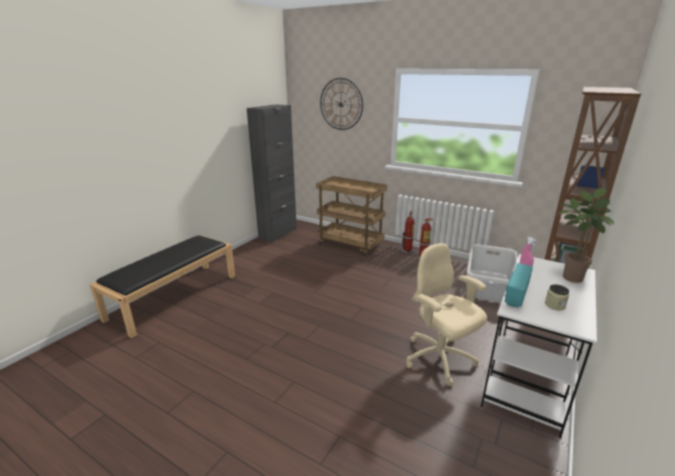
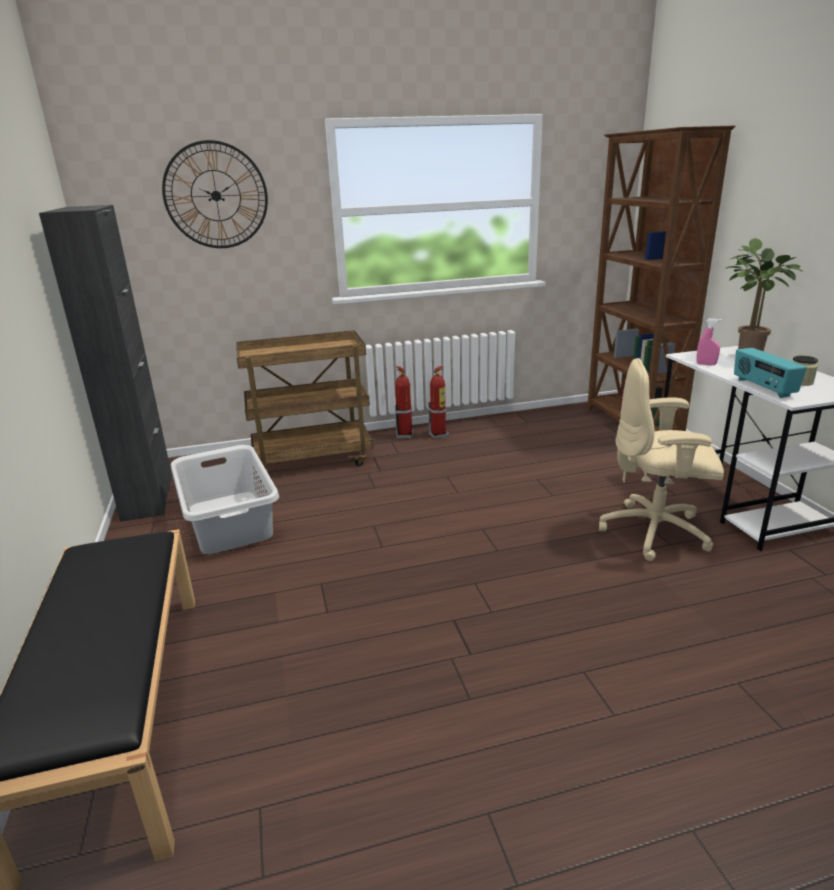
camera: 45 degrees left, 0 degrees up
grey laundry basket [466,244,518,302] -> grey laundry basket moved to [171,445,279,554]

